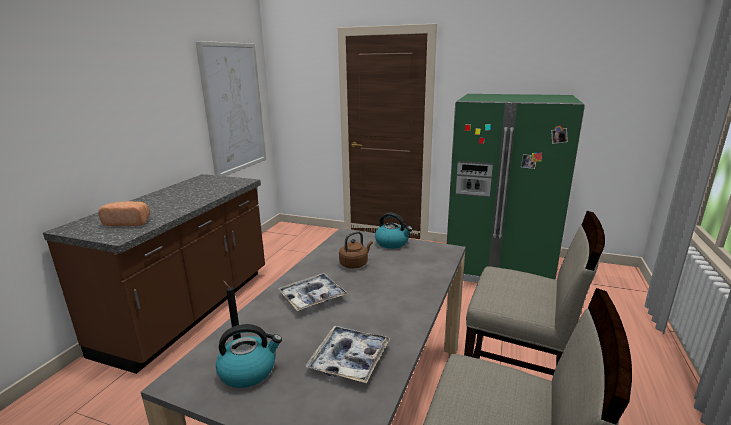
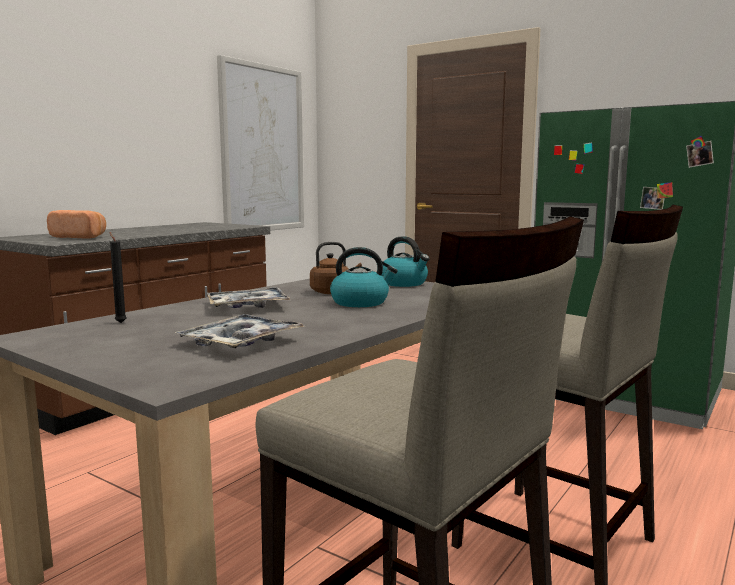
camera: 15 degrees right, 10 degrees down
kettle [216,324,282,388] -> kettle moved to [330,247,398,307]

